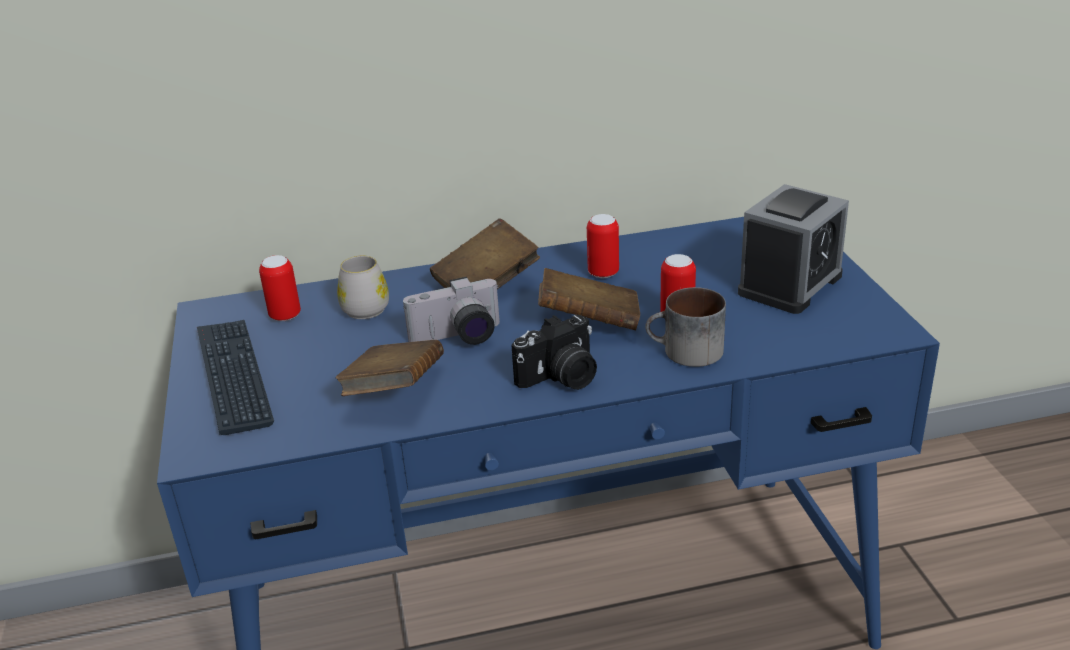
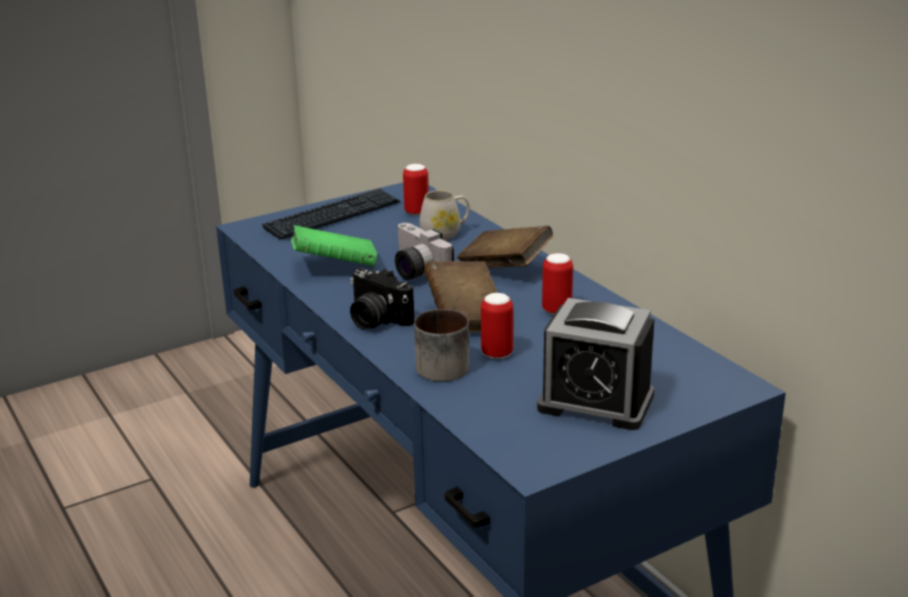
camera: 70 degrees right, 5 degrees down
brown book [336,340,444,396] -> green book [291,225,377,266]

